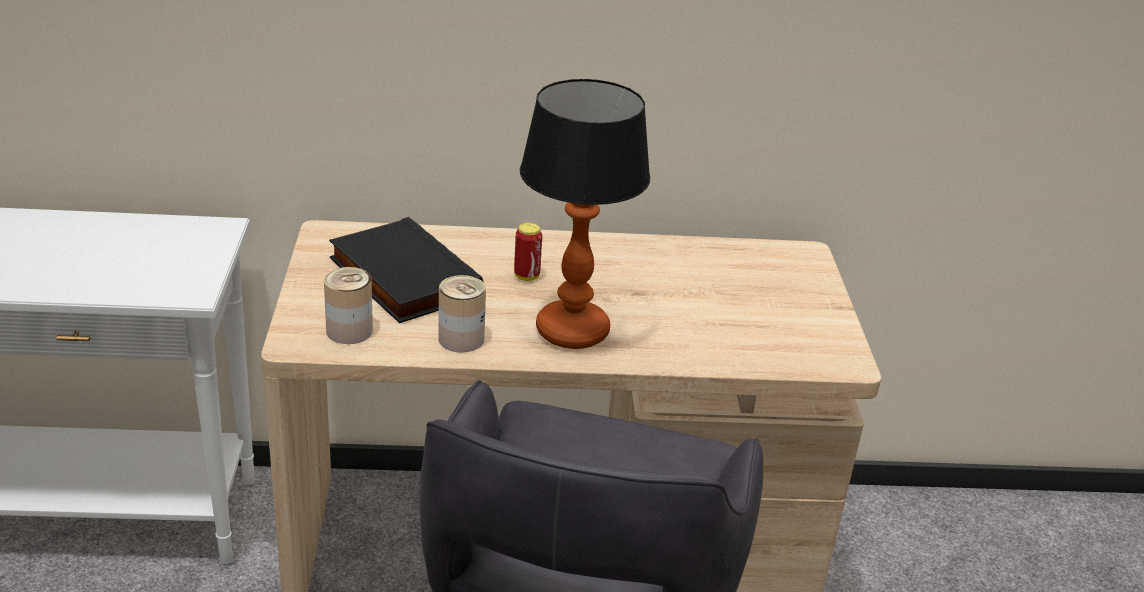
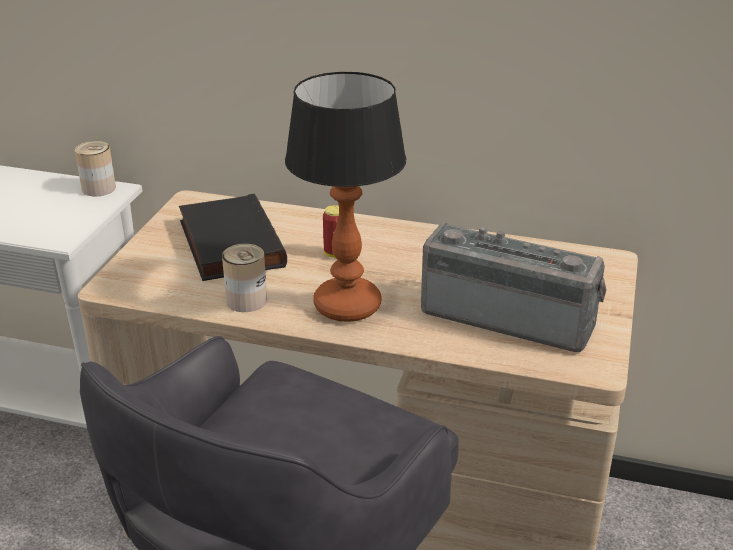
camera: 20 degrees right, 0 degrees up
can [324,267,373,344] -> can moved to [75,141,116,196]
none -> radio [421,223,606,352]

